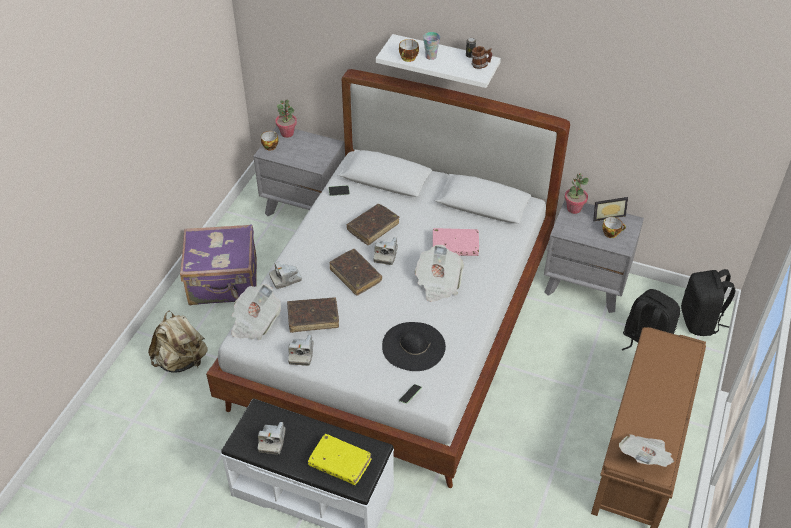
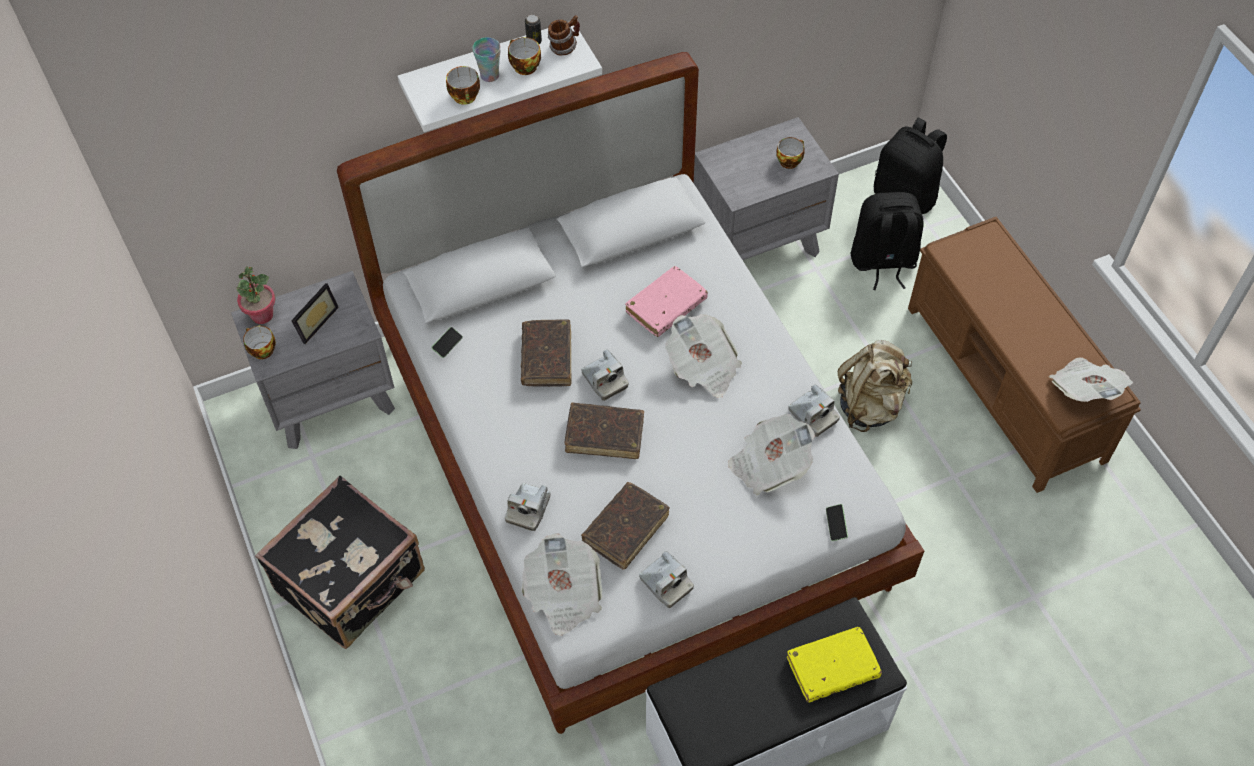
camera: 45 degrees left, 10 degrees up
beige backpack [148,311,208,372] -> beige backpack moved to [838,340,912,432]
purple suitcase [180,224,257,305] -> black suitcase [255,476,425,649]
camera [258,422,286,455] -> camera moved to [789,384,840,437]
black hat [382,322,446,371] -> newspaper [728,414,815,495]
potted plant [565,173,589,214] -> none
picture frame [593,197,628,221] -> picture frame moved to [291,283,339,344]
none -> cup [508,37,541,75]

